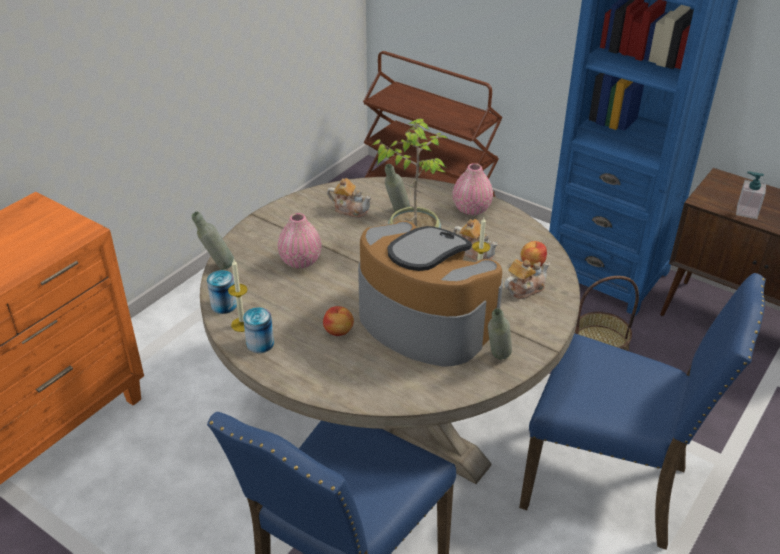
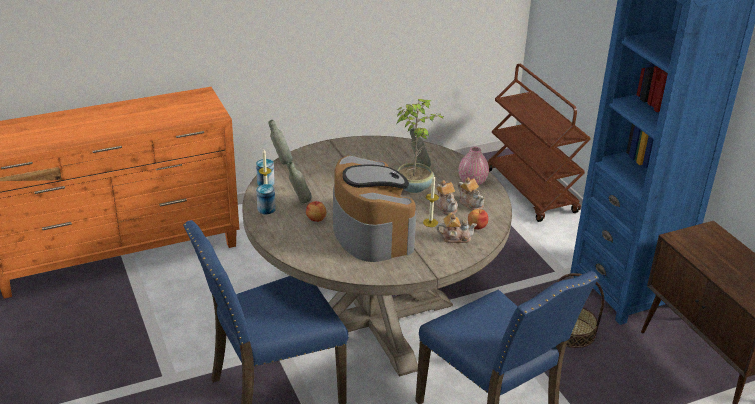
camera: 30 degrees right, 5 degrees down
pink vase [278,213,322,269] -> none
teapot [327,178,372,218] -> teapot moved to [458,177,485,211]
grey bottle [488,308,512,359] -> grey bottle moved to [287,162,312,203]
soap dispenser [736,172,766,219] -> none

